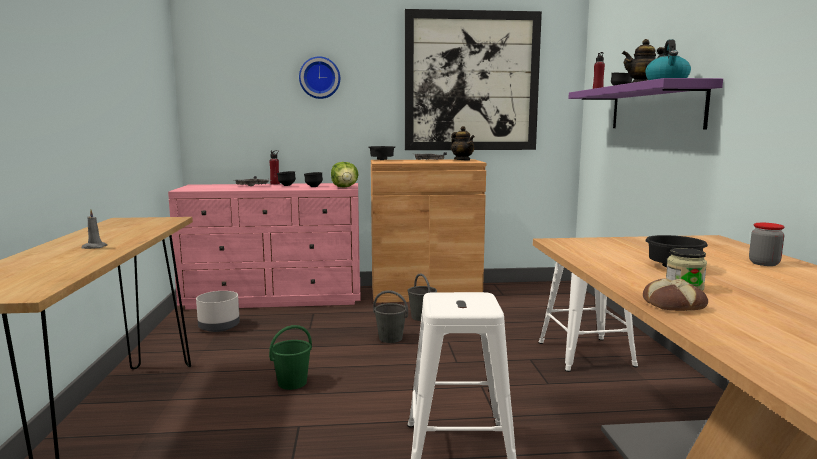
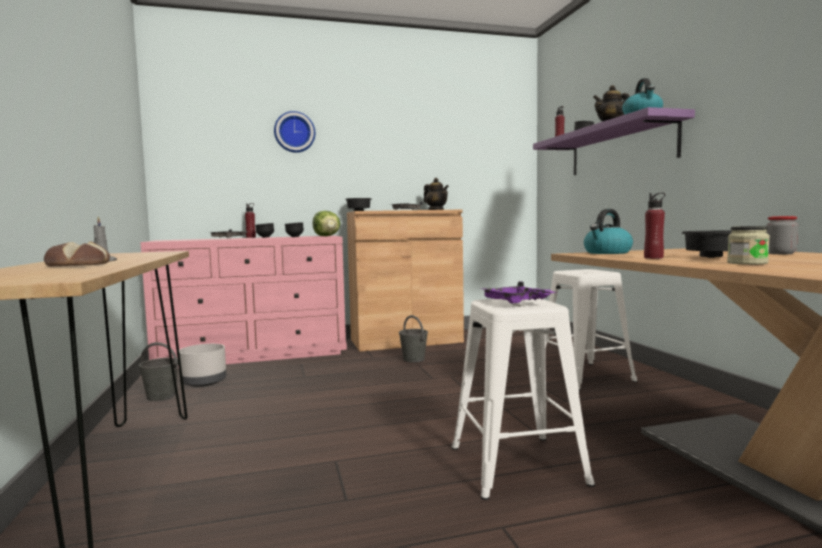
camera: 10 degrees left, 5 degrees down
green bucket [269,325,312,390] -> none
grey bucket [373,290,408,343] -> grey bucket moved to [139,342,178,401]
picture [405,9,542,150] -> none
bread [643,279,708,311] -> bread moved to [44,242,110,267]
none -> purple tray [483,281,556,303]
none -> kettle [584,209,633,254]
none -> red bottle [644,192,665,259]

